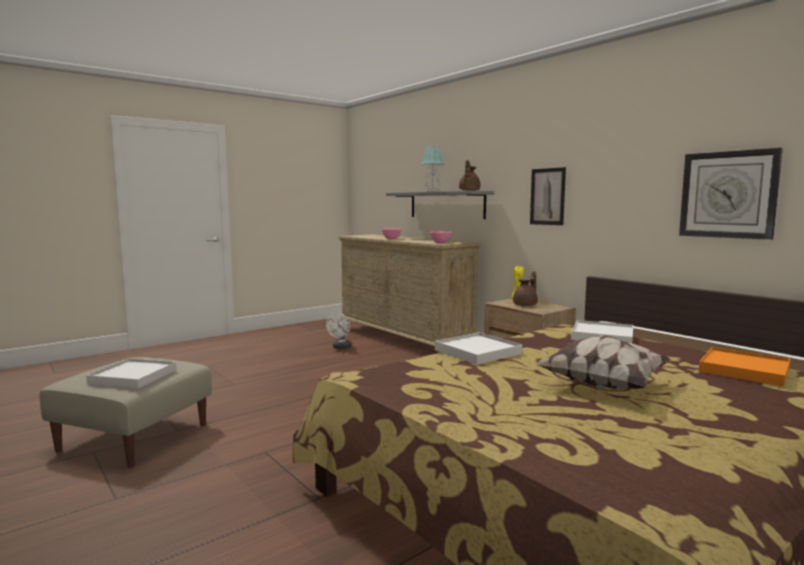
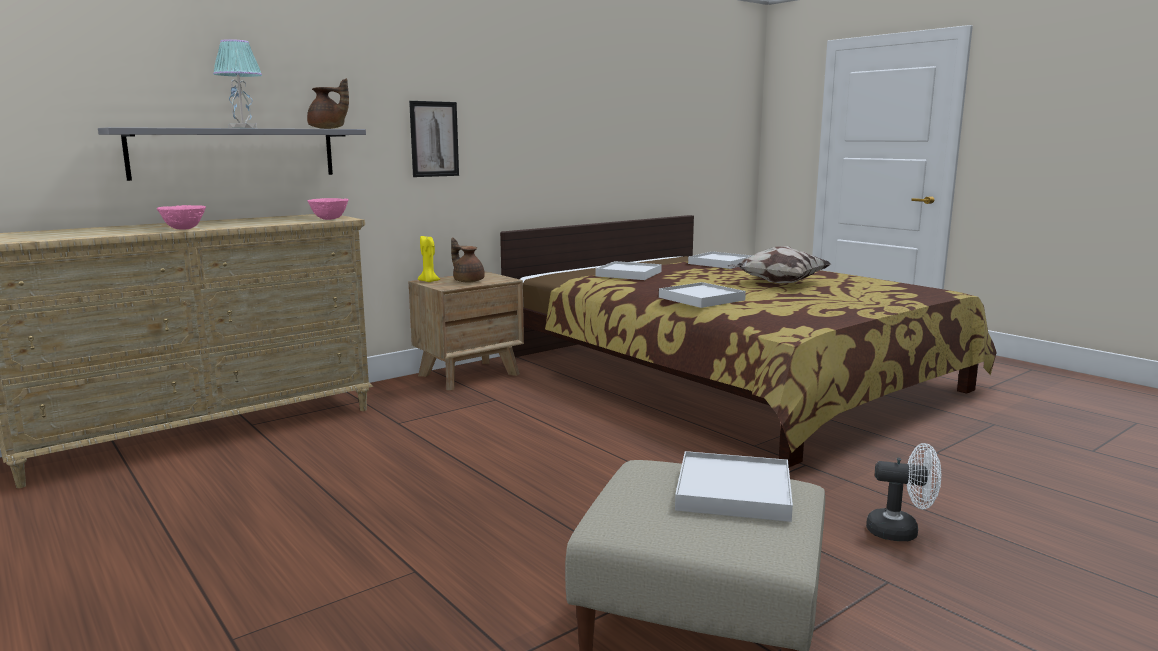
camera: 90 degrees left, 5 degrees up
white fan [326,313,352,349] -> white fan moved to [866,443,941,541]
wall clock [679,148,783,240] -> none
orange tray [699,347,790,387] -> white tray [688,251,753,269]

